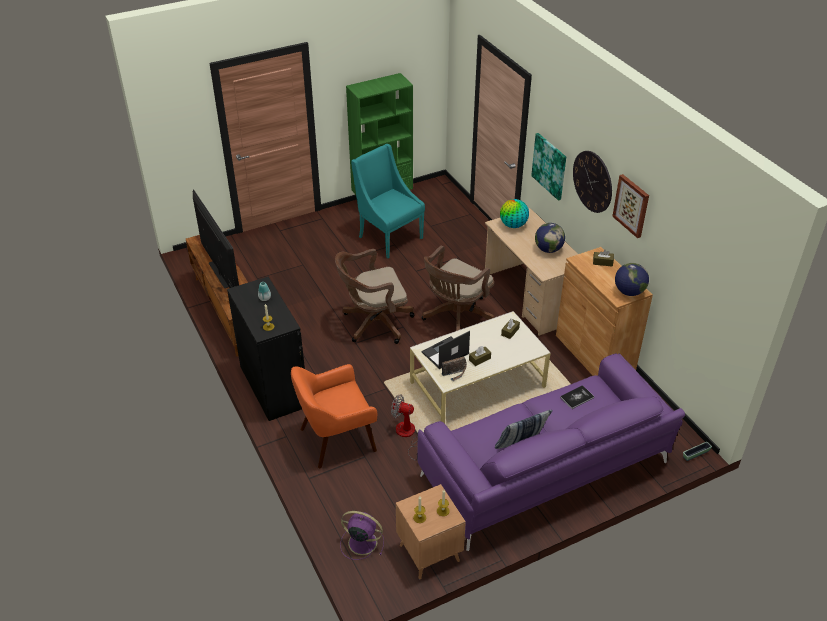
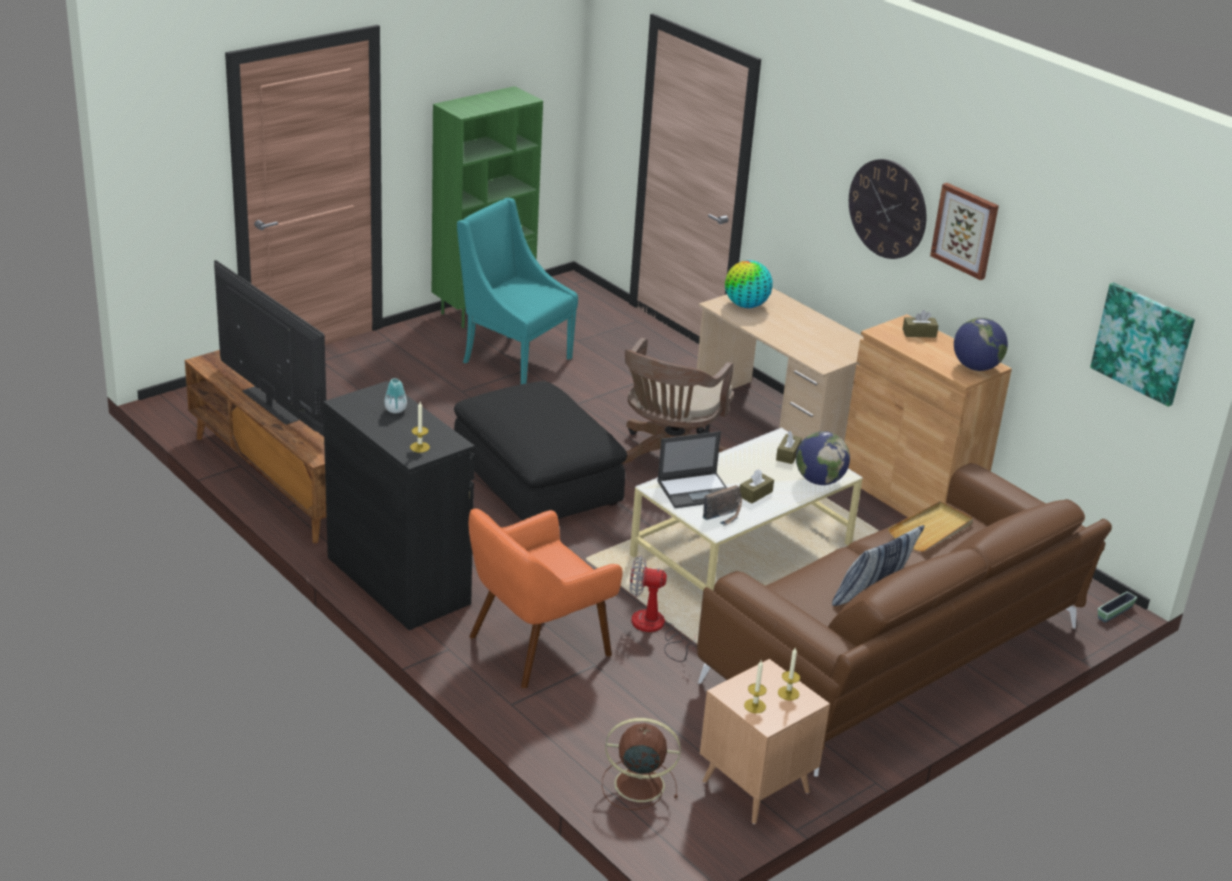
camera: 15 degrees left, 10 degrees down
brown office chair [335,249,414,344] -> black ottoman [454,381,627,521]
purple fan [340,511,384,560] -> brown fan [602,718,681,810]
purple sofa [418,353,685,551] -> brown sofa [697,463,1112,777]
laptop [421,331,470,369] -> laptop turned 150 degrees counterclockwise [657,431,727,508]
picture [531,133,566,201] -> picture moved to [1090,282,1195,407]
globe [535,223,565,253] -> globe moved to [796,431,850,485]
book [560,385,594,409] -> beige tray [888,501,973,551]

